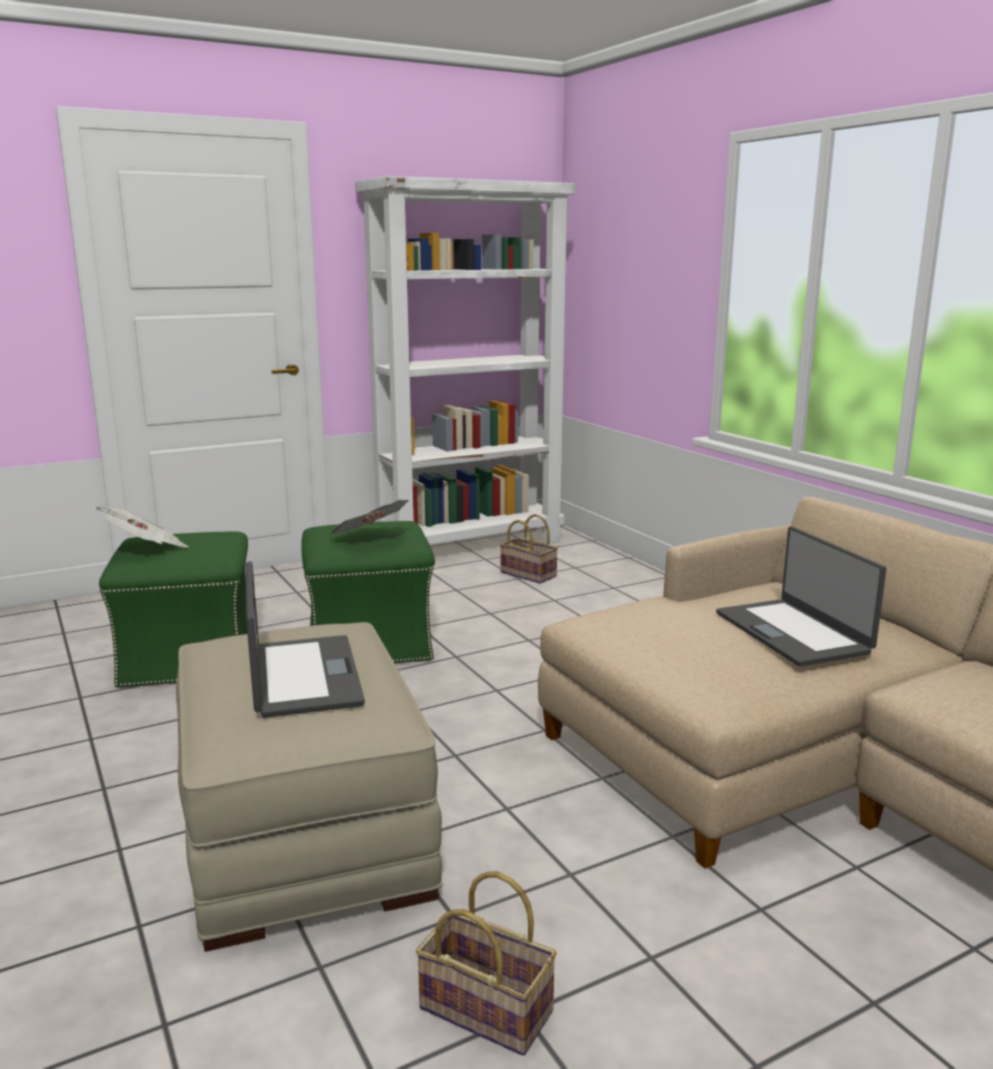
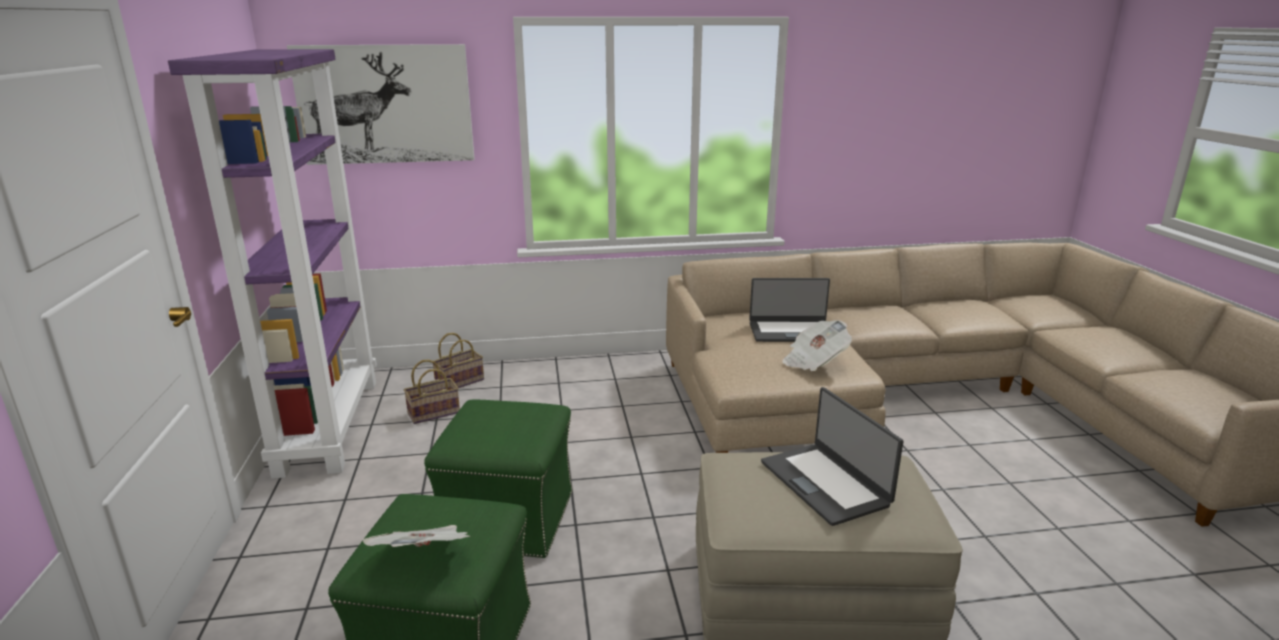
camera: 70 degrees left, 5 degrees up
laptop [245,561,365,718] -> laptop turned 120 degrees counterclockwise [761,387,903,526]
newspaper [328,500,408,535] -> newspaper moved to [782,320,852,371]
white bookcase [355,176,576,545] -> purple bookcase [168,49,377,479]
basket [416,871,557,1056] -> basket moved to [433,333,484,388]
none -> picture [287,44,475,165]

